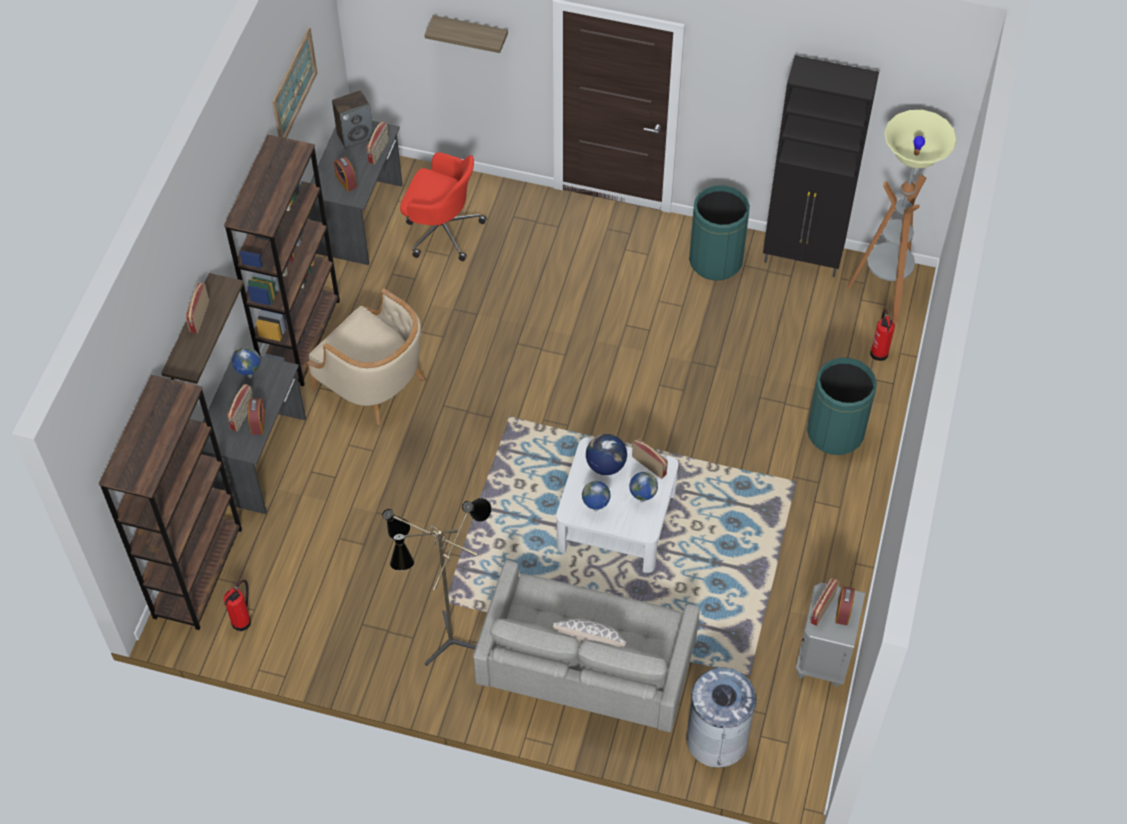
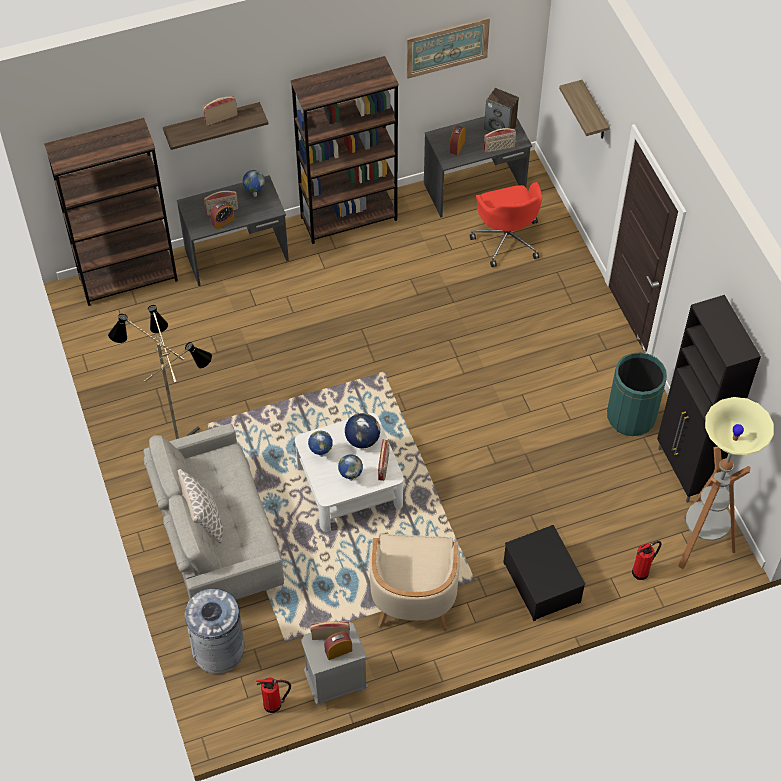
camera: 55 degrees right, 0 degrees up
fire extinguisher [223,579,251,631] -> fire extinguisher moved to [256,678,291,713]
beige armchair [307,288,426,426] -> beige armchair moved to [370,534,460,631]
green trash can [807,358,877,455] -> storage box [503,525,586,621]

